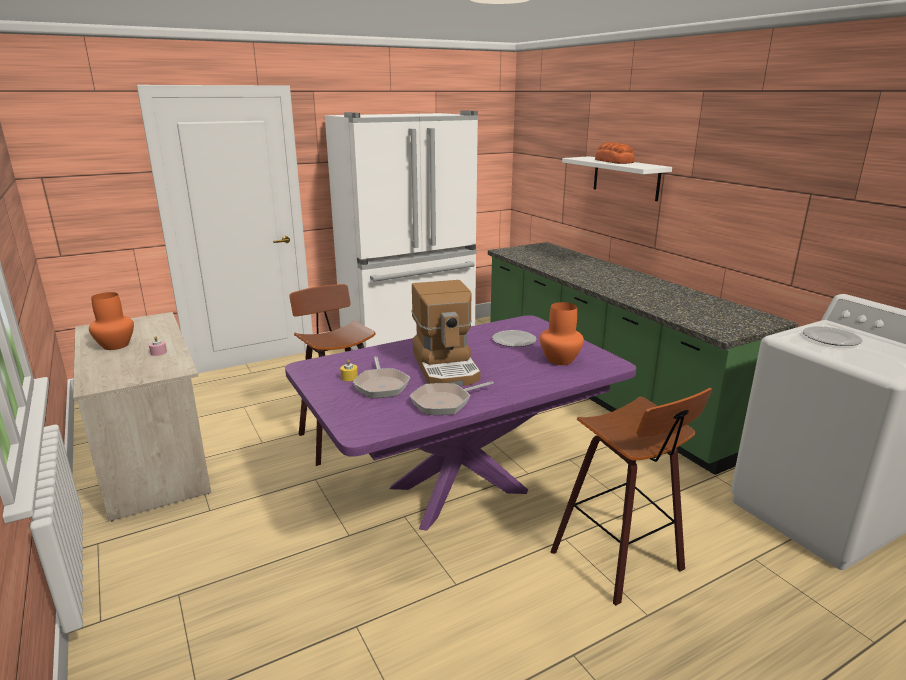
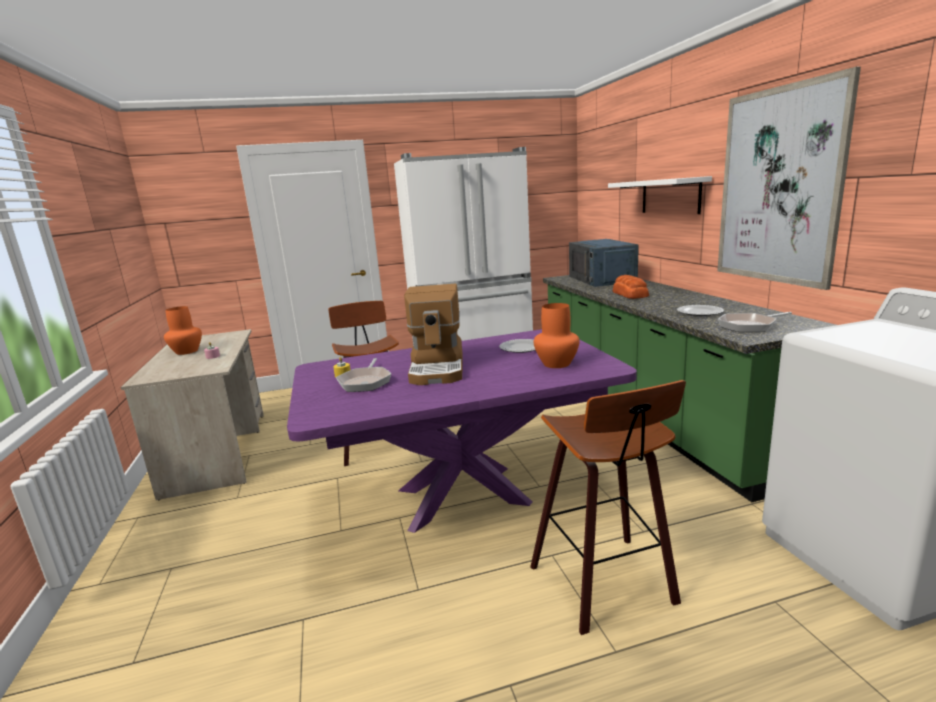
camera: 15 degrees right, 5 degrees down
frying pan [410,381,494,415] -> frying pan moved to [718,312,792,332]
bread [595,142,634,164] -> bread moved to [613,275,649,299]
plate [803,326,862,346] -> plate moved to [677,305,724,316]
none -> blue microwave [569,239,639,287]
none -> picture [717,67,861,290]

